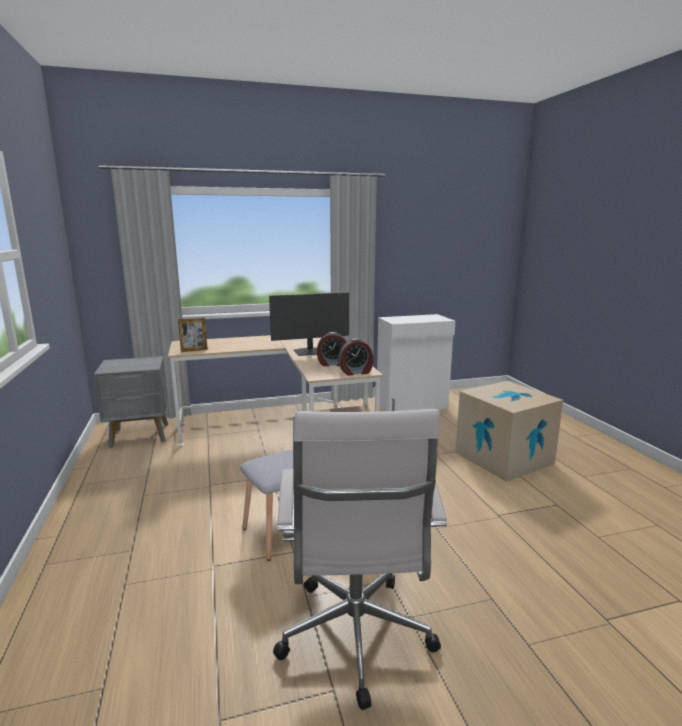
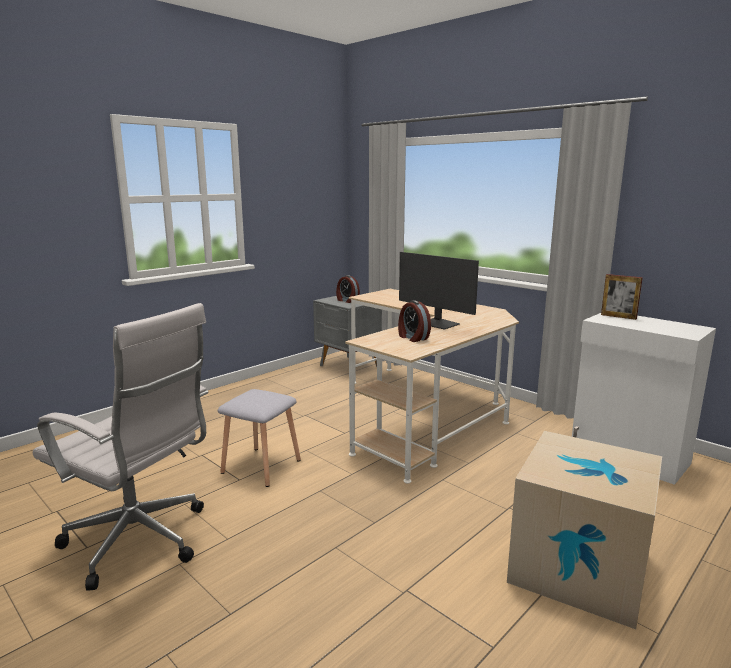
camera: 60 degrees right, 0 degrees up
picture frame [178,318,208,352] -> picture frame moved to [601,274,643,320]
white office chair [273,409,447,710] -> white office chair turned 120 degrees counterclockwise [33,303,208,591]
alarm clock [338,339,373,376] -> alarm clock moved to [336,275,360,303]

